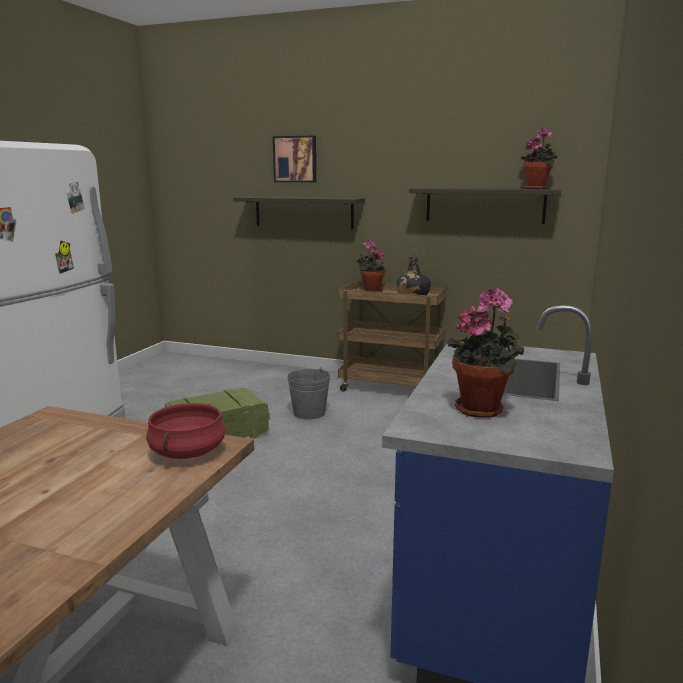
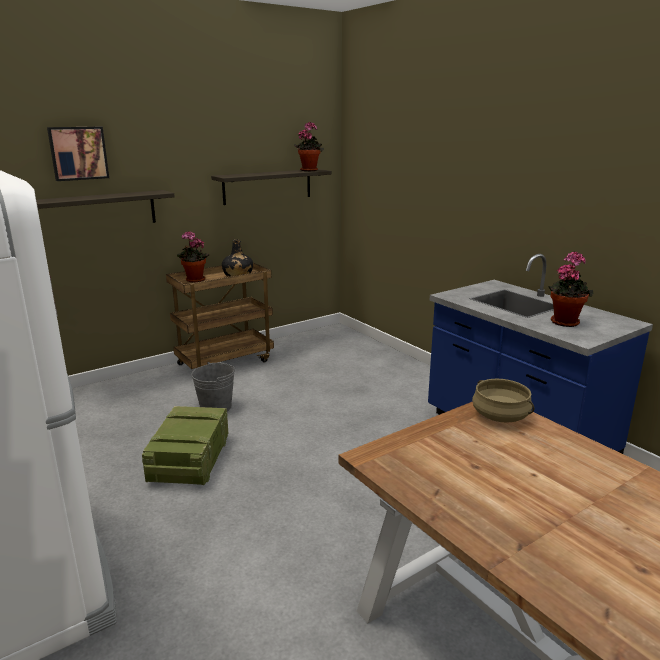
camera: 55 degrees left, 5 degrees up
red cooking pot [146,403,225,459] -> beige cooking pot [472,379,534,423]

